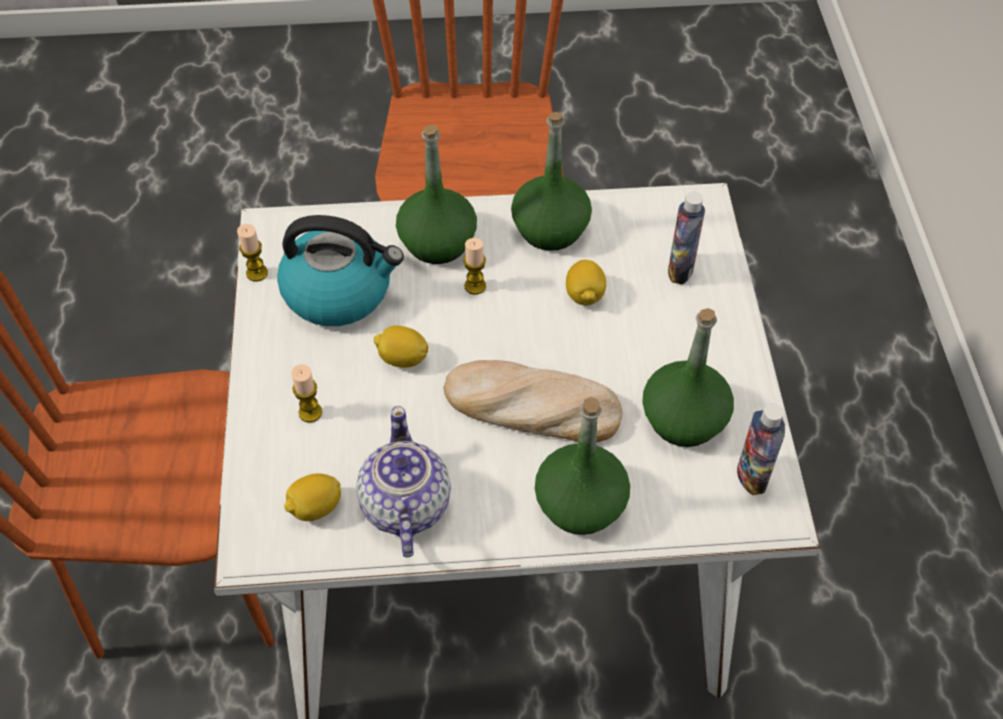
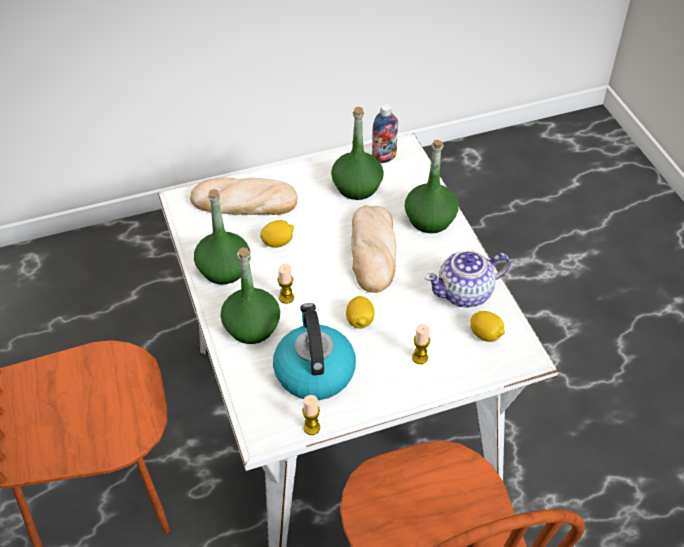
camera: 105 degrees left, 5 degrees down
bottle [668,192,705,284] -> bread [190,177,298,215]

